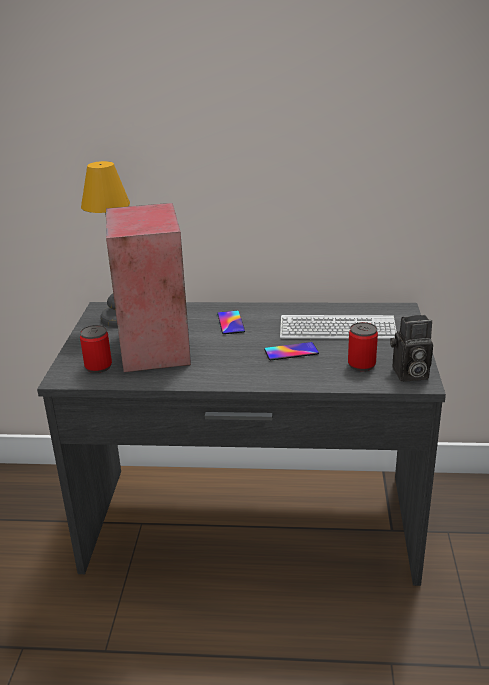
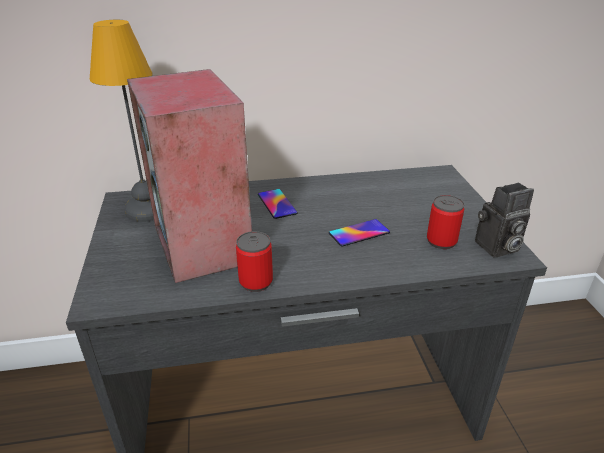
camera: 15 degrees left, 5 degrees up
can [80,325,112,373] -> can moved to [236,231,273,292]
keyboard [280,315,397,340] -> none

